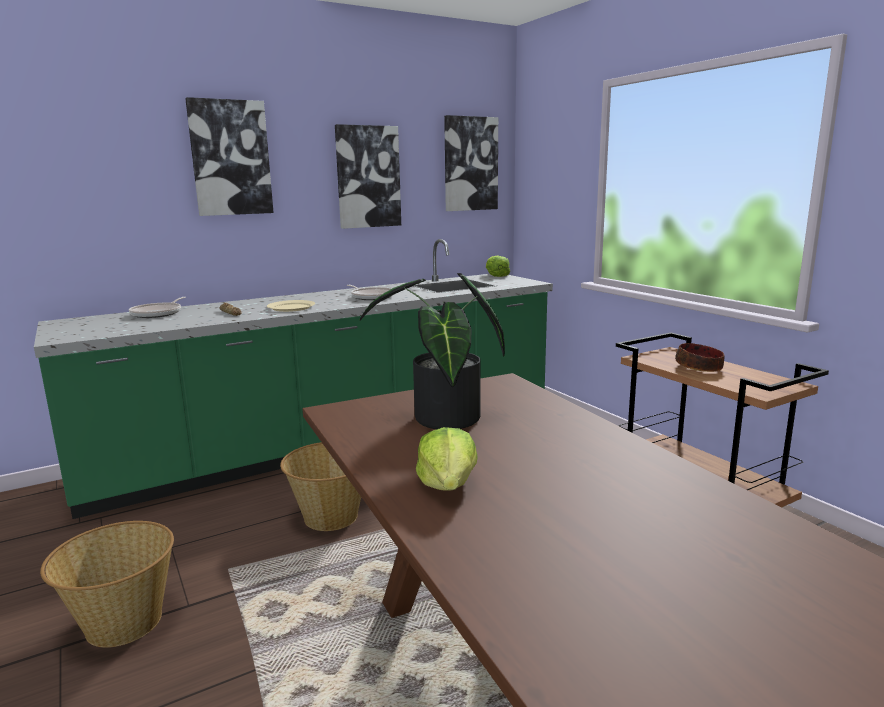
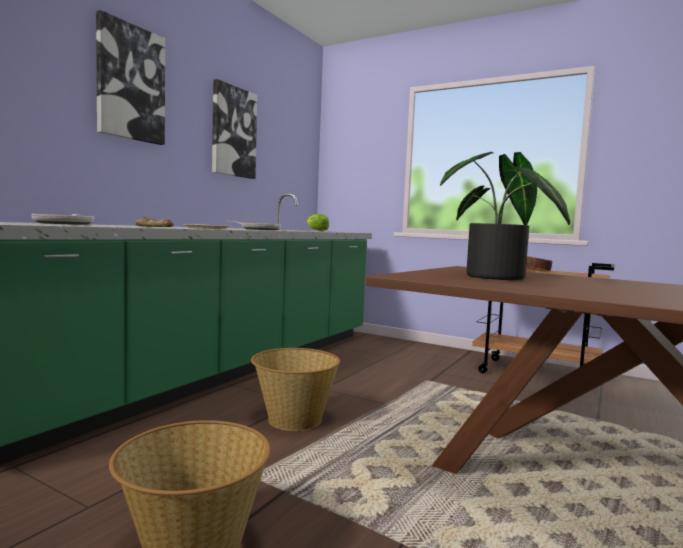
camera: 30 degrees left, 10 degrees down
lettuce [416,427,478,490] -> none
picture [444,115,498,211] -> none

